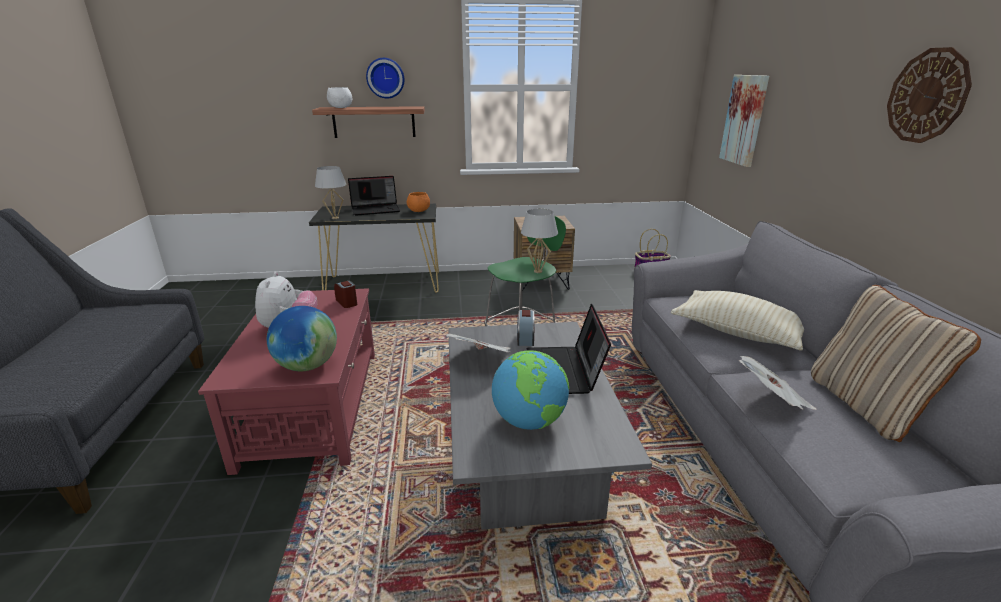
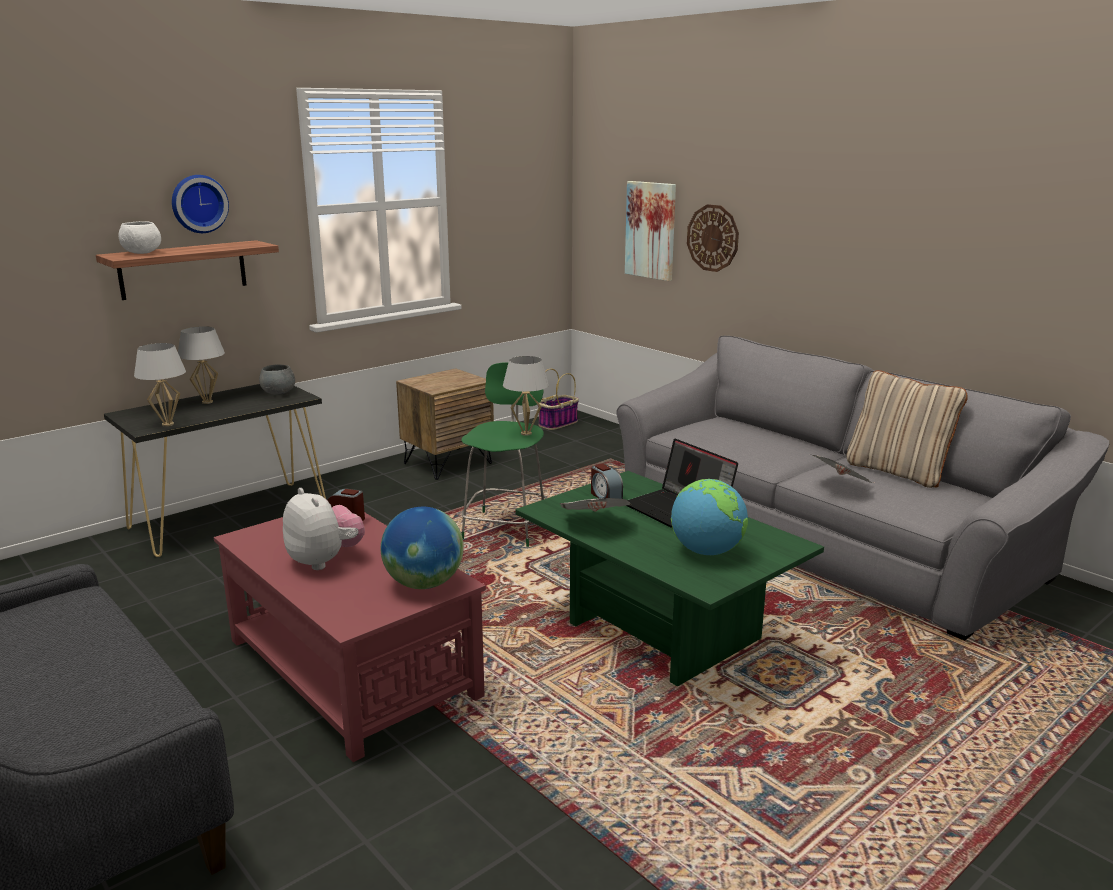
camera: 35 degrees left, 5 degrees down
laptop [348,176,401,216] -> white table lamp [178,326,225,404]
orange bowl [407,192,430,212] -> grey bowl [259,364,295,395]
grey coffee table [448,322,652,530] -> green coffee table [516,471,824,686]
beige pillow [671,290,804,351] -> none
wall clock [887,47,972,143] -> wall clock moved to [687,204,739,272]

